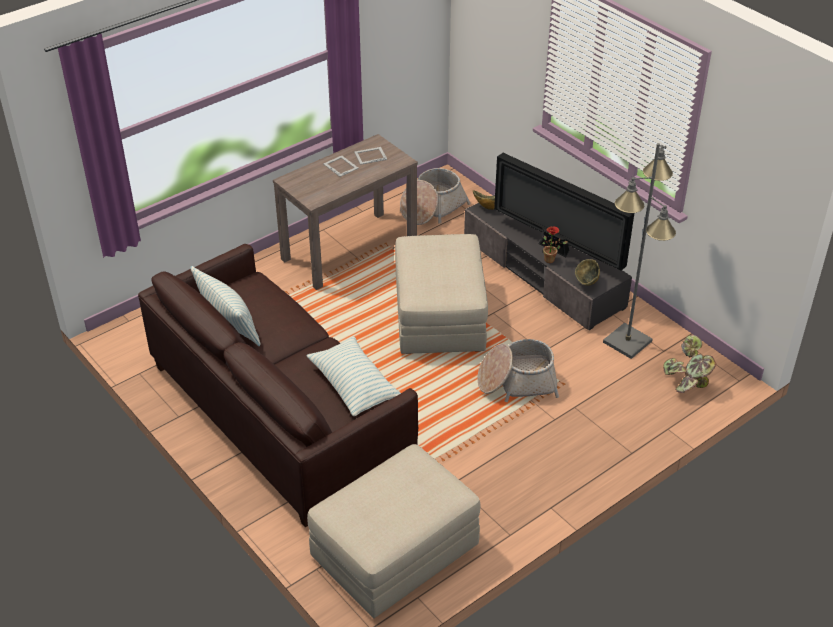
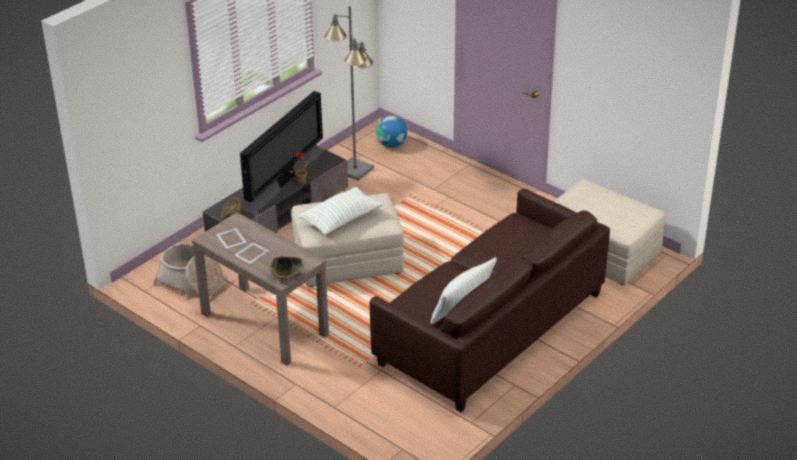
camera: 100 degrees left, 5 degrees down
pillow [306,336,401,416] -> pillow moved to [298,187,383,235]
basket [478,339,559,402] -> none
bowl [575,259,600,286] -> bowl moved to [270,256,304,279]
potted plant [663,335,716,393] -> globe [376,115,407,148]

